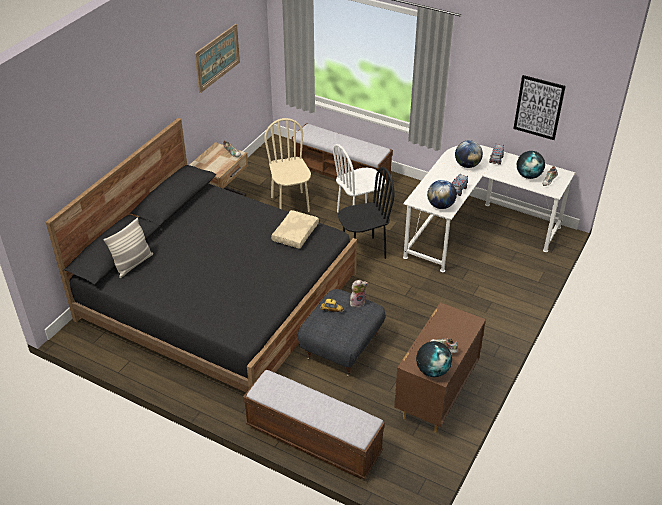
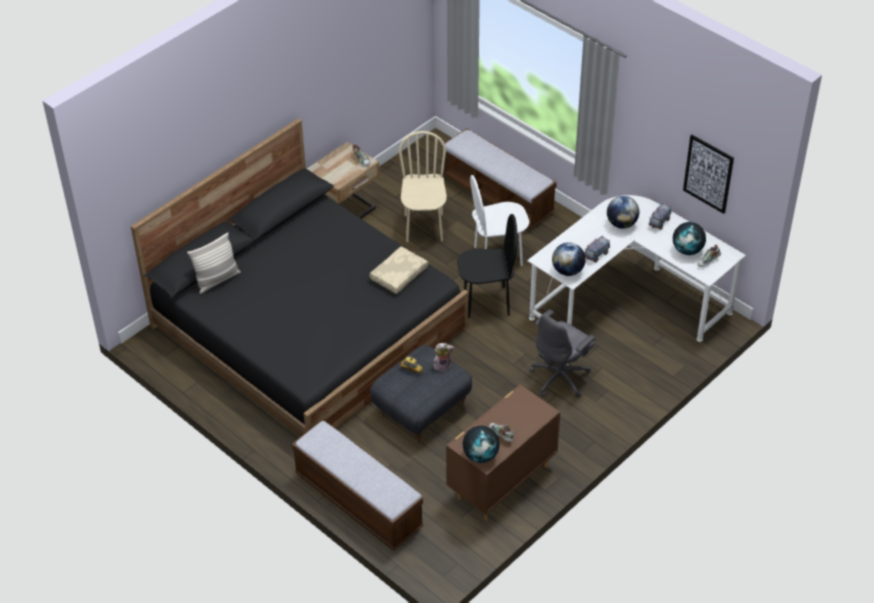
camera: 15 degrees right, 5 degrees up
picture [195,24,240,93] -> none
none -> grey office chair [530,310,596,398]

